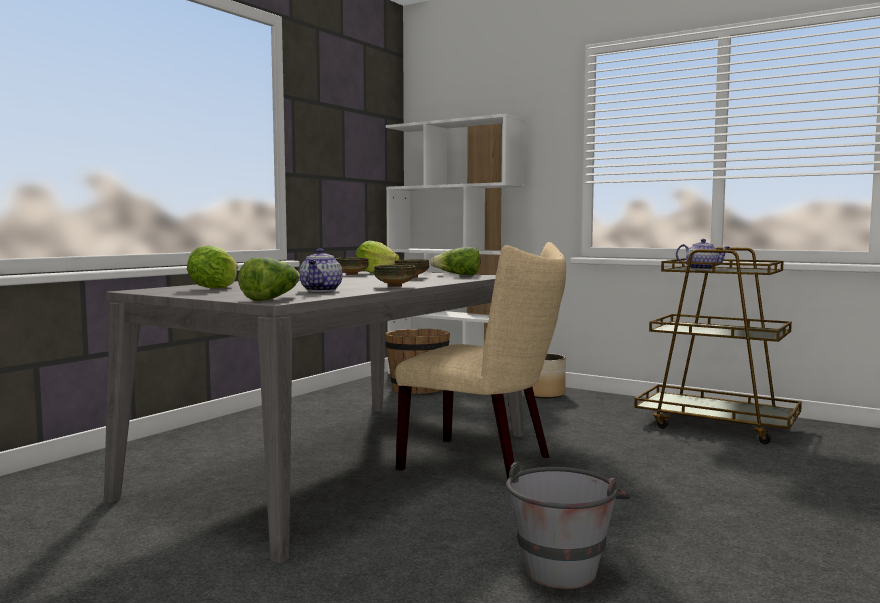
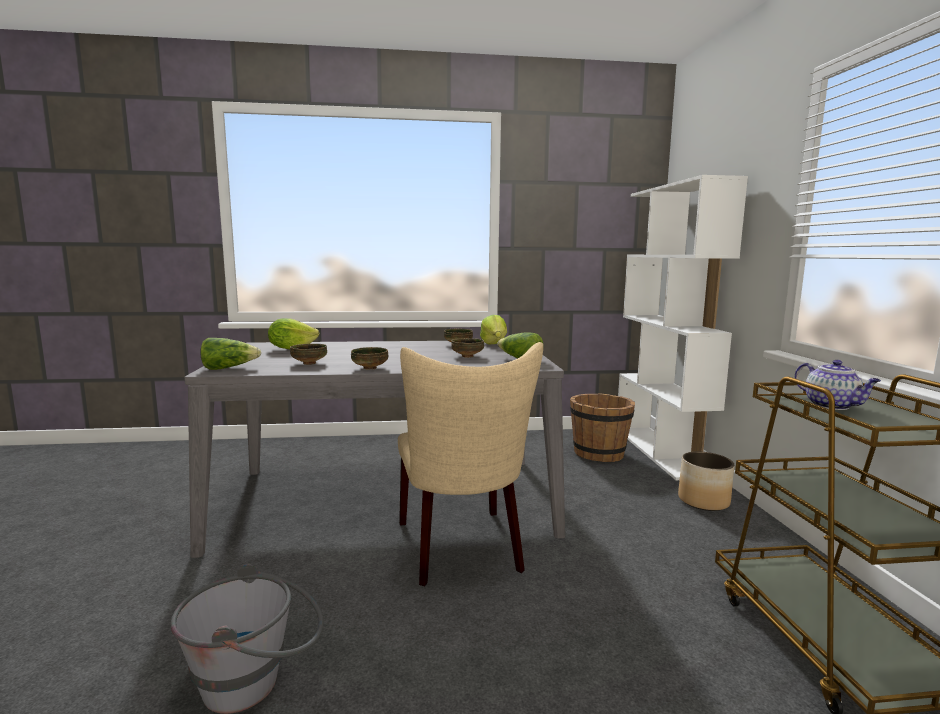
camera: 50 degrees right, 5 degrees up
teapot [299,248,343,292] -> bowl [290,344,327,365]

